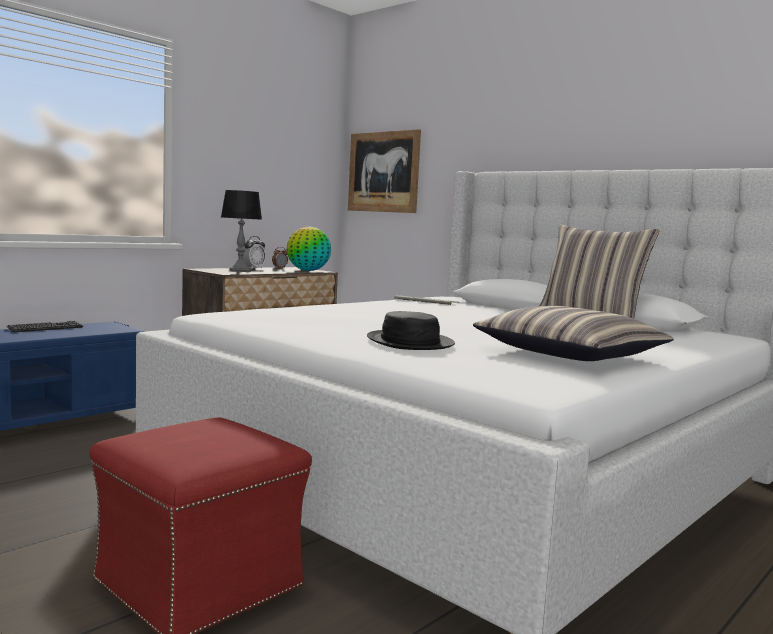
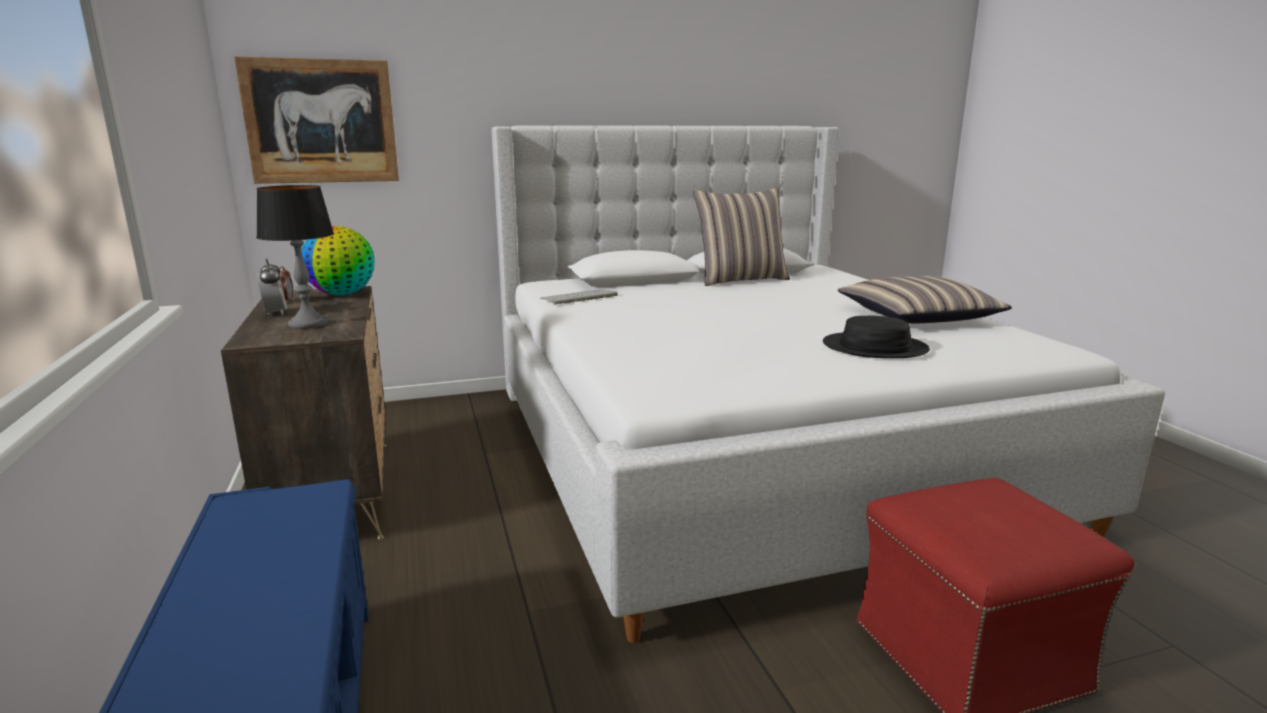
camera: 60 degrees left, 10 degrees up
keyboard [7,321,83,332] -> none

